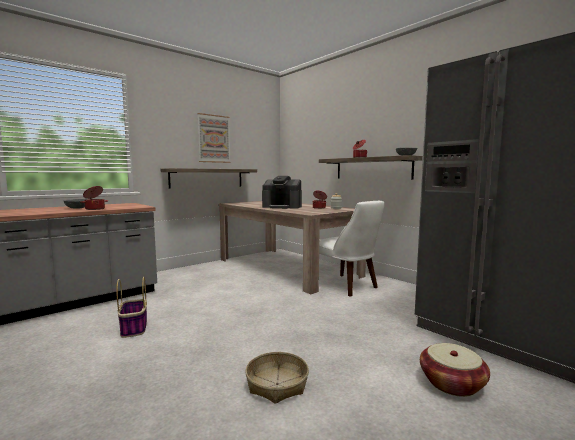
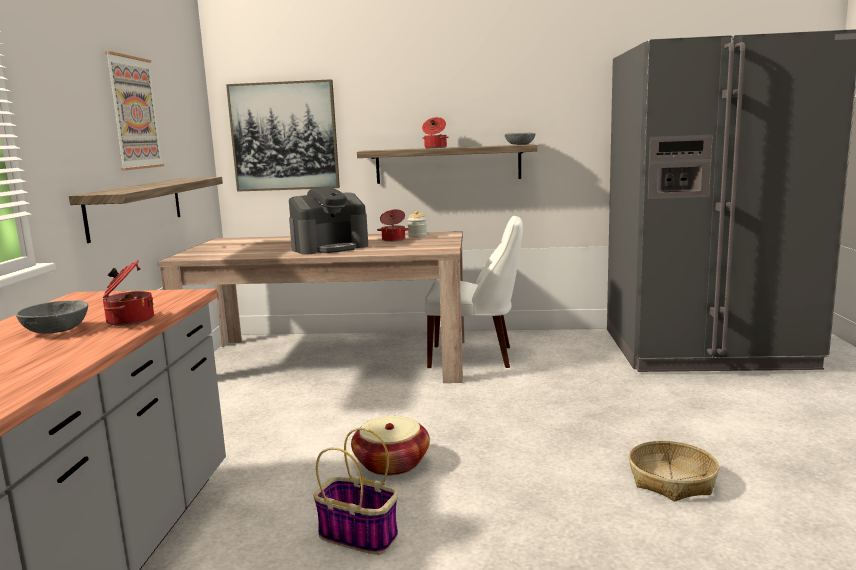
camera: 45 degrees left, 5 degrees up
basket [420,343,490,397] -> basket moved to [351,416,430,476]
none -> picture [226,79,340,192]

